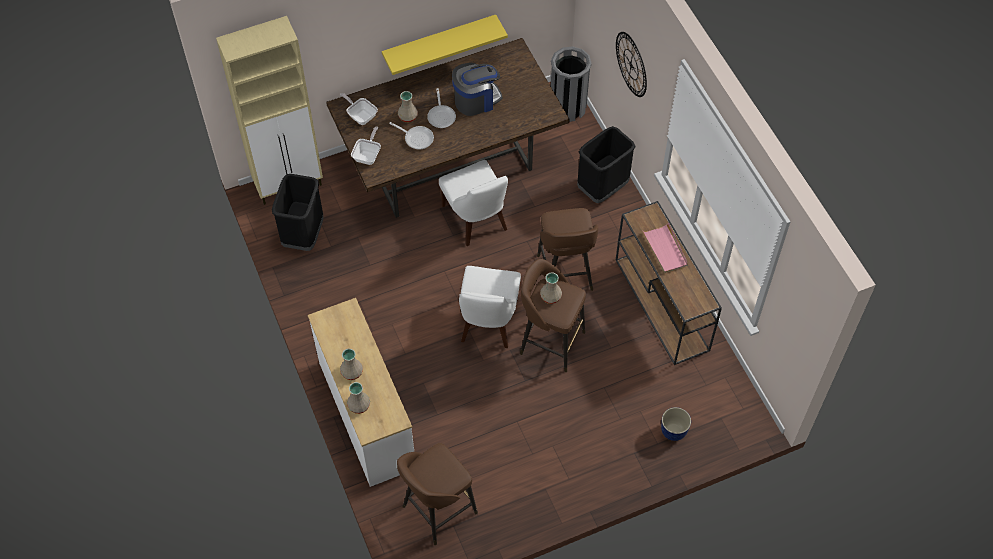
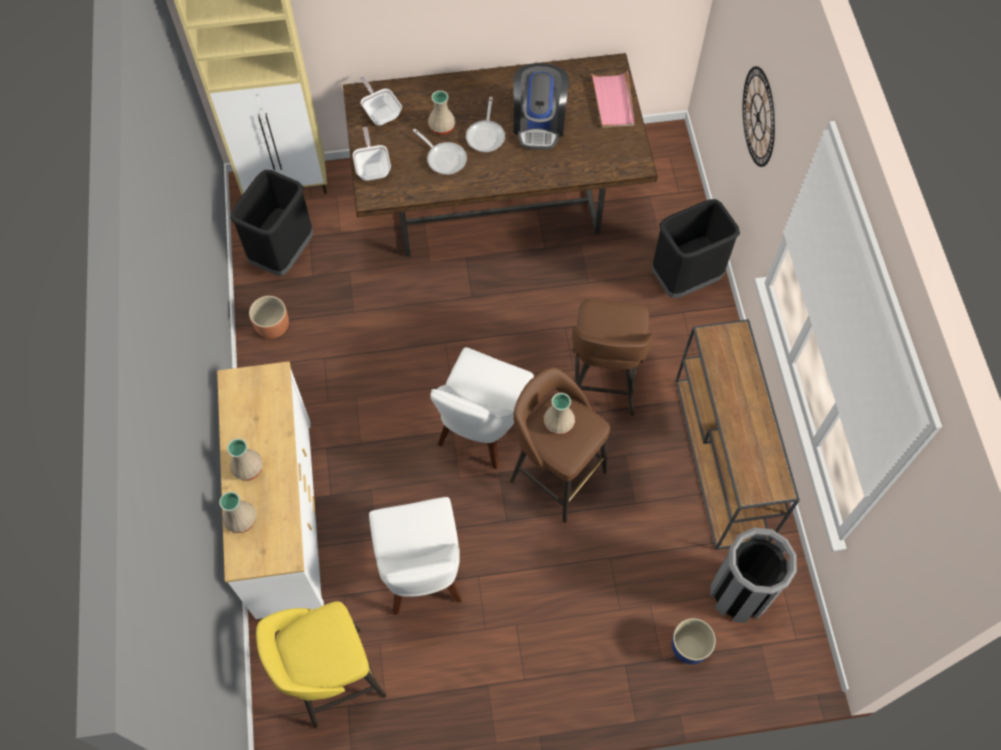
camera: 15 degrees right, 5 degrees up
frying pan [351,127,381,165] -> frying pan turned 45 degrees counterclockwise [353,127,391,181]
yellow shelf [382,15,508,75] -> none
brown stool [397,443,478,545] -> yellow stool [256,601,386,728]
white chair [439,160,508,246] -> white chair moved to [369,497,462,615]
coffee machine [452,63,502,116] -> coffee machine turned 105 degrees clockwise [513,63,569,150]
grey trash can [551,46,592,122] -> grey trash can moved to [710,528,797,623]
pink tray [643,223,688,273] -> pink tray moved to [591,71,635,128]
none -> brown planter [249,296,289,339]

